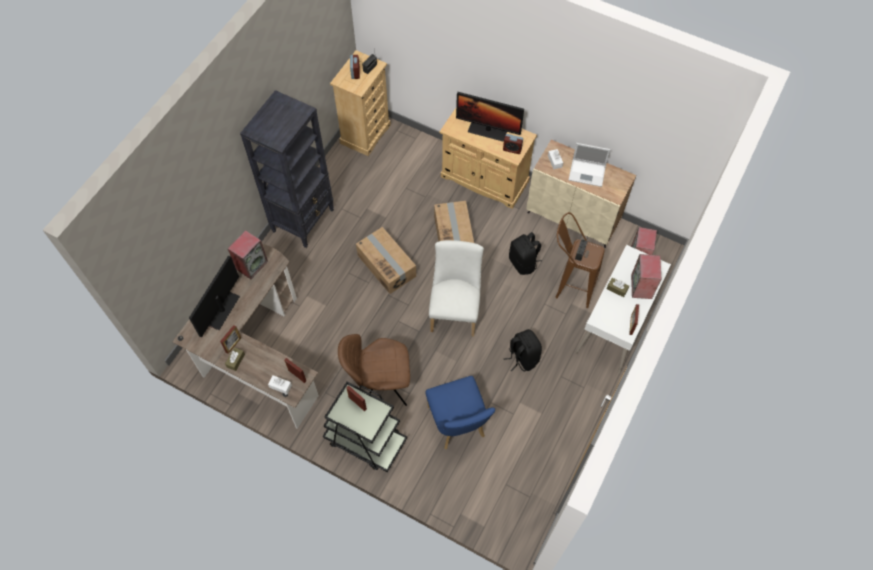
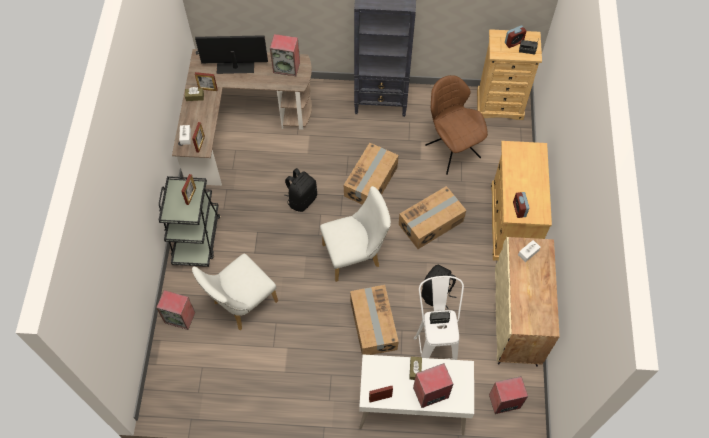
camera: 65 degrees right, 0 degrees up
brown chair [338,334,410,406] -> brown chair moved to [425,75,488,175]
blue chair [425,376,495,449] -> white chair [192,253,278,331]
monitor [456,92,524,142] -> none
black backpack [504,329,542,372] -> black backpack moved to [284,168,317,212]
brown stool [555,212,605,308] -> white stool [414,276,464,360]
laptop [569,143,610,187] -> none
none -> speaker [156,290,195,330]
none -> cardboard box [350,285,399,355]

